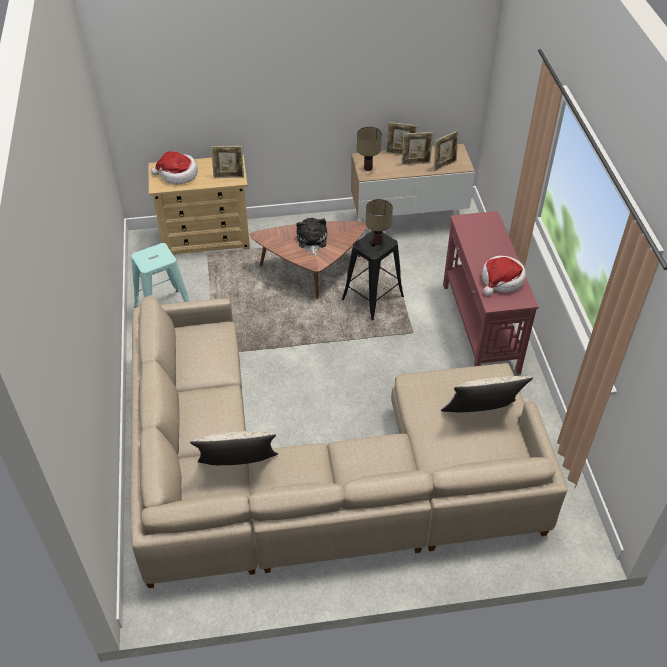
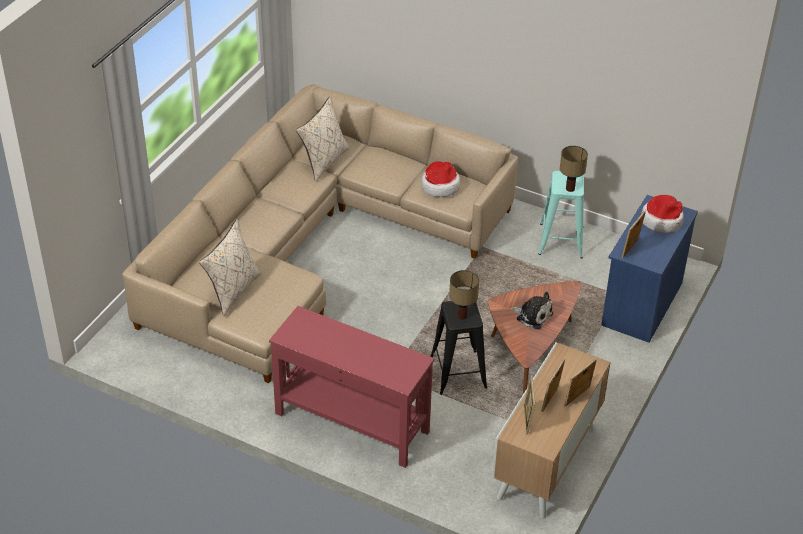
camera: 125 degrees right, 5 degrees down
beige dresser [148,155,250,254] -> blue dresser [601,195,698,343]
table lamp [357,127,382,171] -> table lamp moved to [560,146,588,192]
hat [482,256,526,296] -> hat moved to [421,161,460,197]

